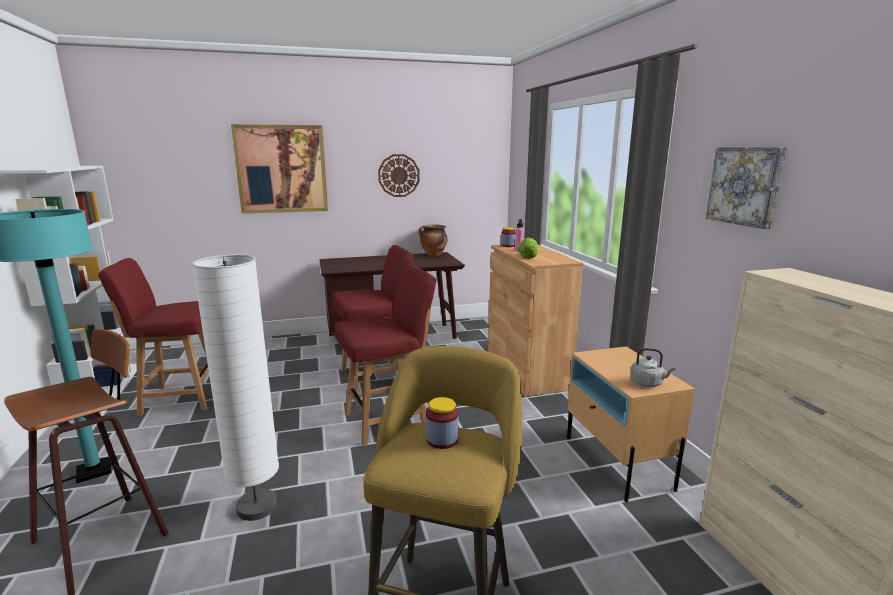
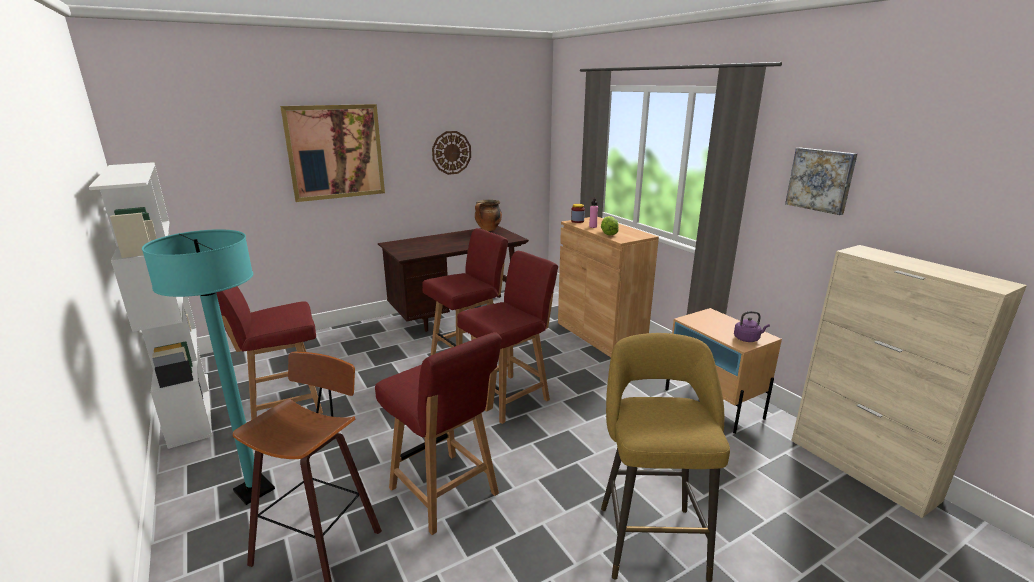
camera: 15 degrees left, 5 degrees up
white floor lamp [192,255,279,521] -> red chair [375,332,502,535]
jar [426,397,459,449] -> none
grey kettle [630,348,676,387] -> purple kettle [734,311,770,342]

